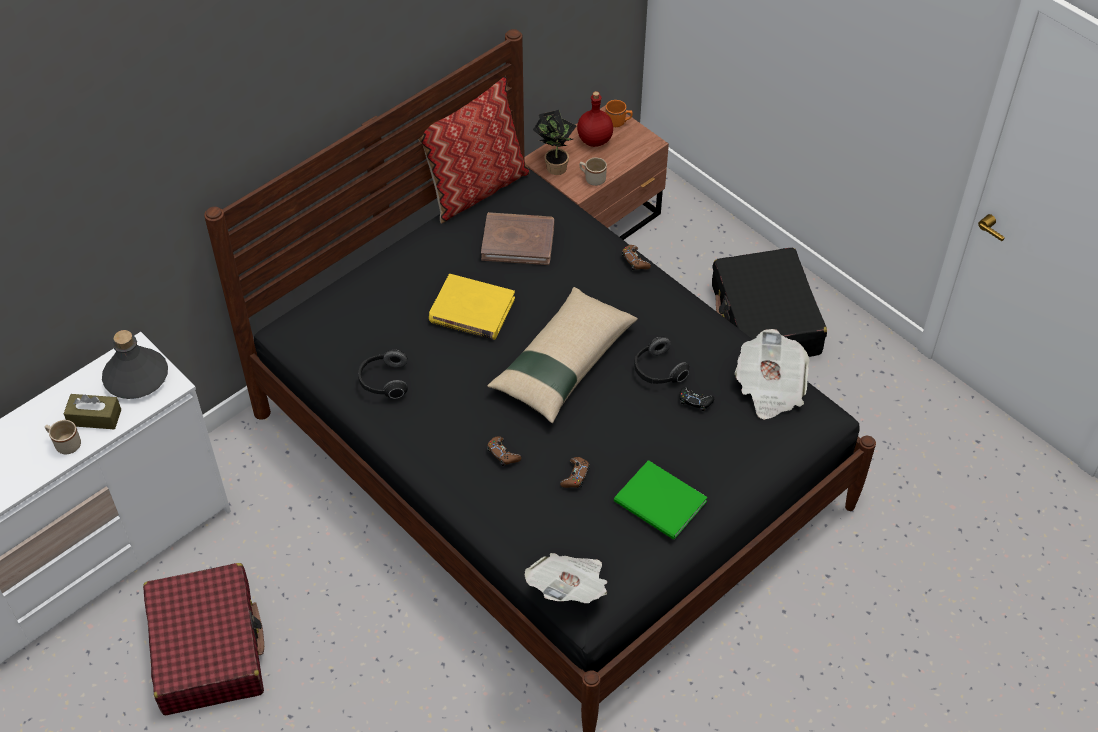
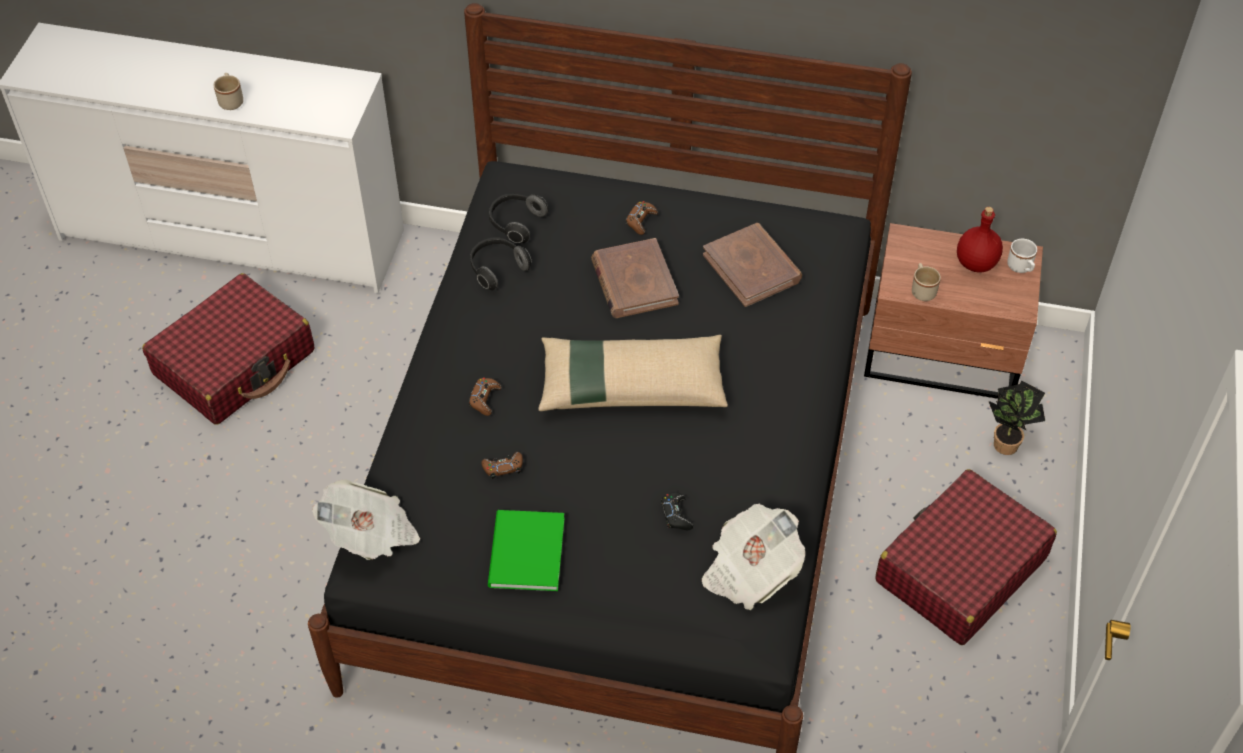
camera: 55 degrees right, 0 degrees up
brown tissue box [64,394,121,429] -> none
grey bottle [102,330,168,399] -> none
pillow [418,76,530,224] -> none
yellow book [429,274,515,340] -> brown book [591,238,679,318]
potted plant [533,110,576,175] -> potted plant moved to [989,381,1045,455]
orange mug [606,100,633,127] -> white mug [1007,239,1037,273]
brown game controller [622,245,651,270] -> brown game controller moved to [626,201,658,235]
headphones [634,337,690,384] -> headphones moved to [489,194,549,243]
black suitcase [712,248,827,357] -> red suitcase [875,469,1057,645]

